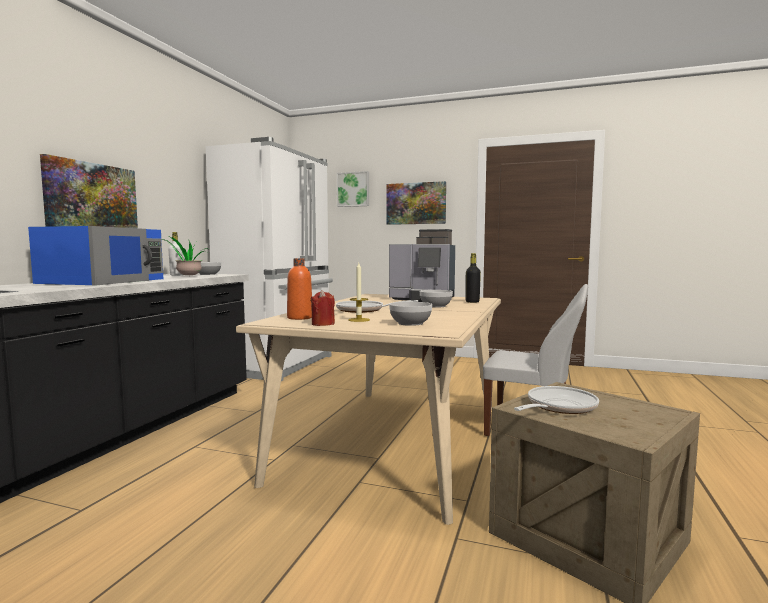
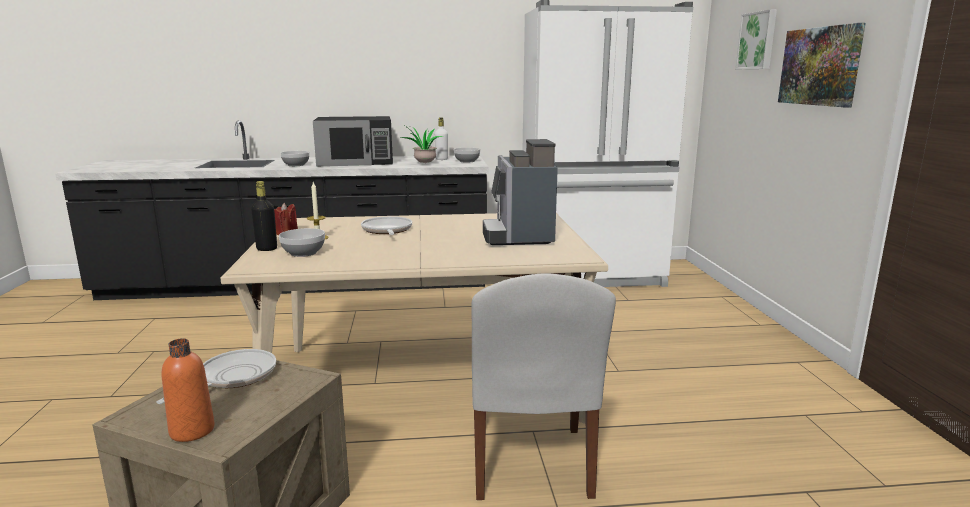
camera: 65 degrees right, 10 degrees up
blue microwave [28,226,163,286] -> black microwave [313,116,393,167]
picture [40,154,138,228] -> none
orange bottle [287,258,312,320] -> orange bottle moved to [162,338,215,442]
bowl [420,290,453,307] -> bowl moved to [280,151,309,166]
black bottle [466,253,481,303] -> black bottle moved to [251,181,277,251]
frying pan [514,386,599,414] -> frying pan turned 90 degrees counterclockwise [156,349,276,404]

